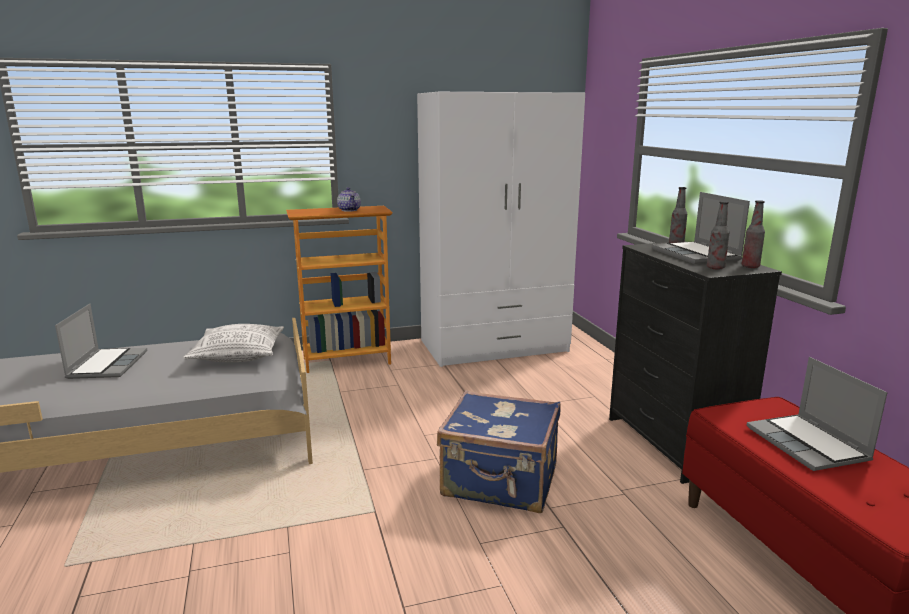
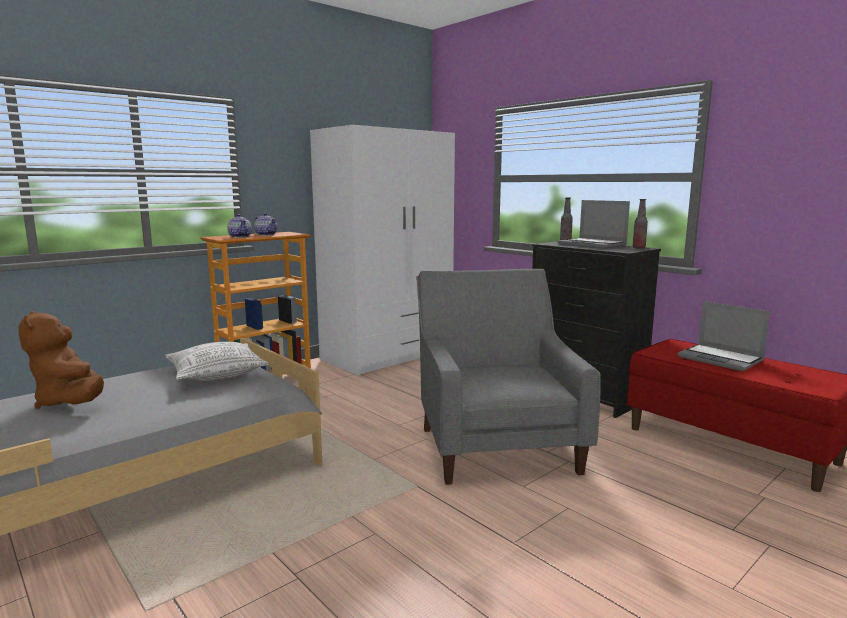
camera: 25 degrees left, 5 degrees down
laptop [55,304,147,379] -> brown plush toy [19,311,104,409]
blue suitcase [437,390,561,513] -> grey armchair [416,269,601,485]
bottle [707,201,730,270] -> none
none -> teapot [227,214,252,238]

